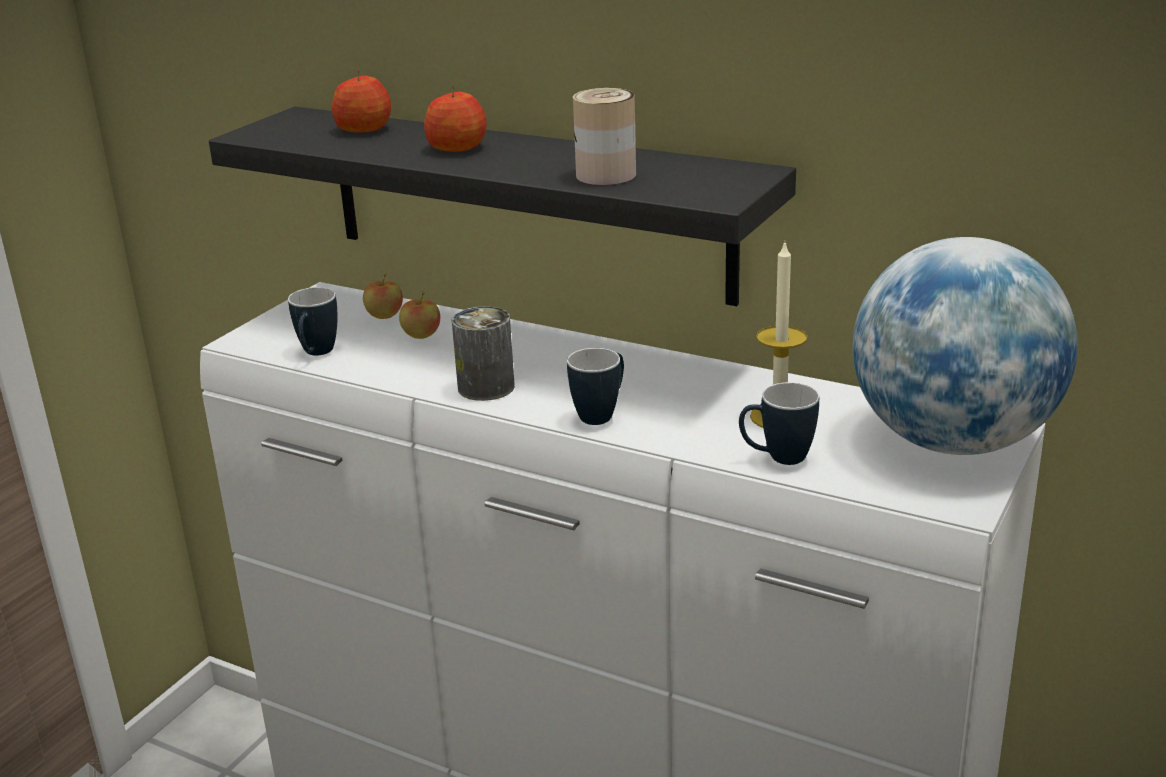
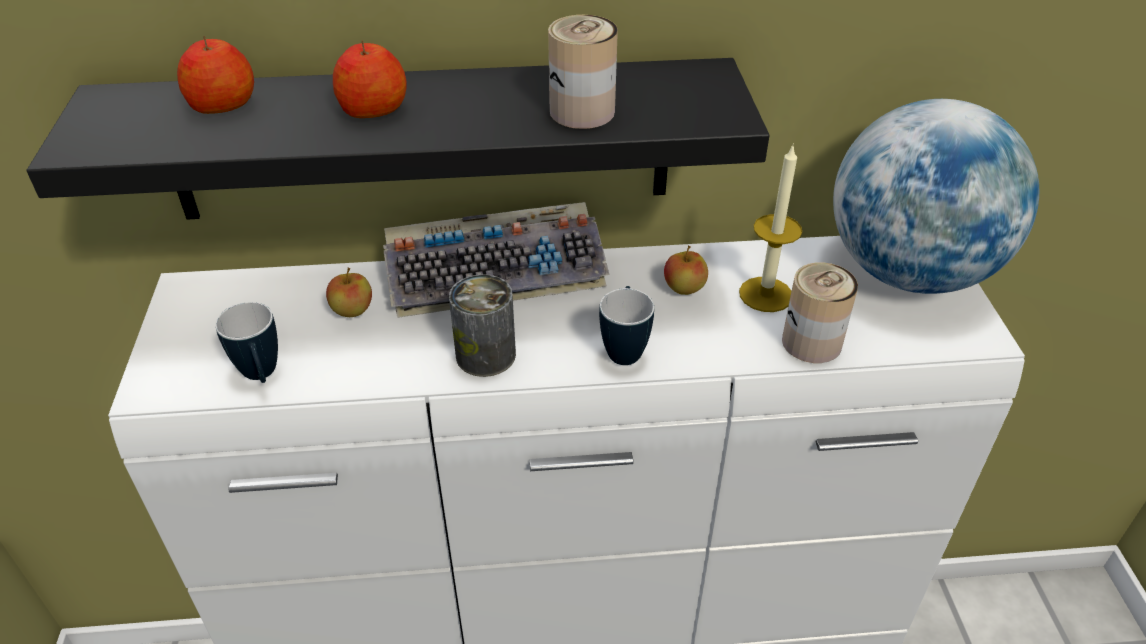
camera: 35 degrees left, 15 degrees up
apple [363,273,403,319] -> apple moved to [664,245,708,295]
mug [739,382,819,465] -> can [782,262,858,363]
none -> keyboard [383,202,610,318]

